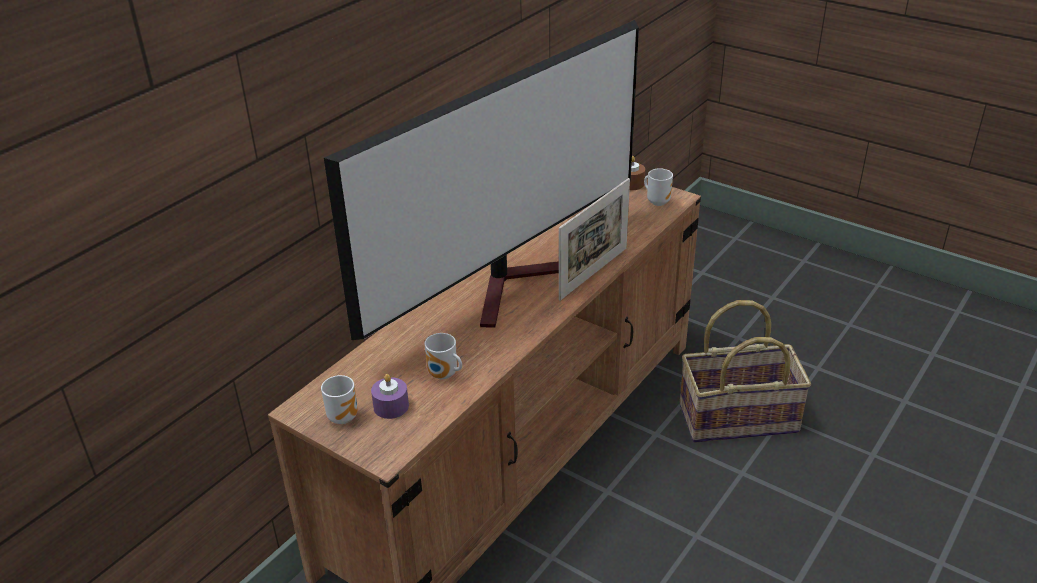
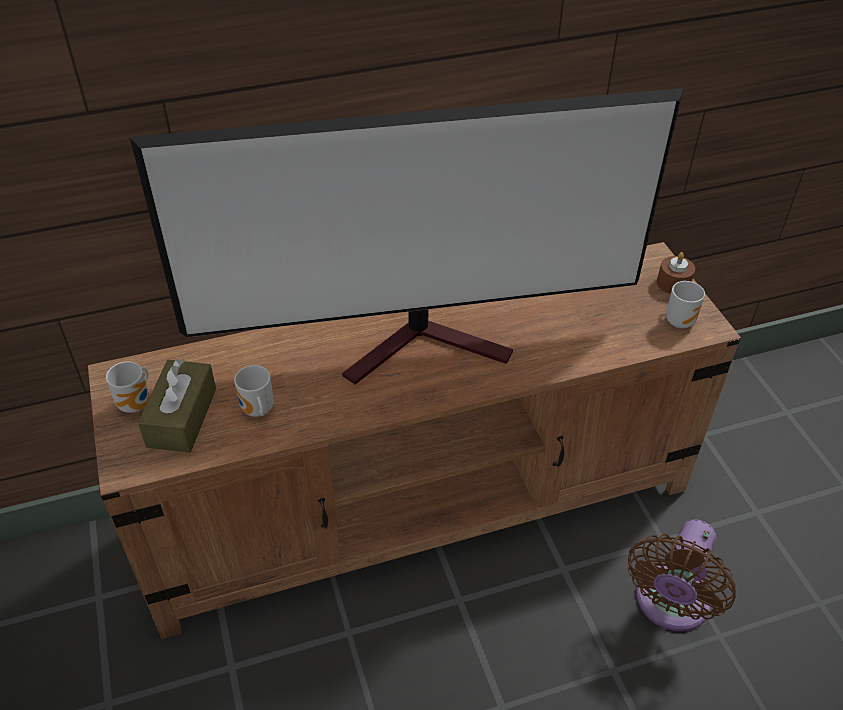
camera: 35 degrees right, 10 degrees up
purple candle [371,374,409,419] -> brown tissue box [138,359,216,453]
picture frame [559,178,630,300] -> none
basket [679,300,811,443] -> brown fan [628,519,736,631]

